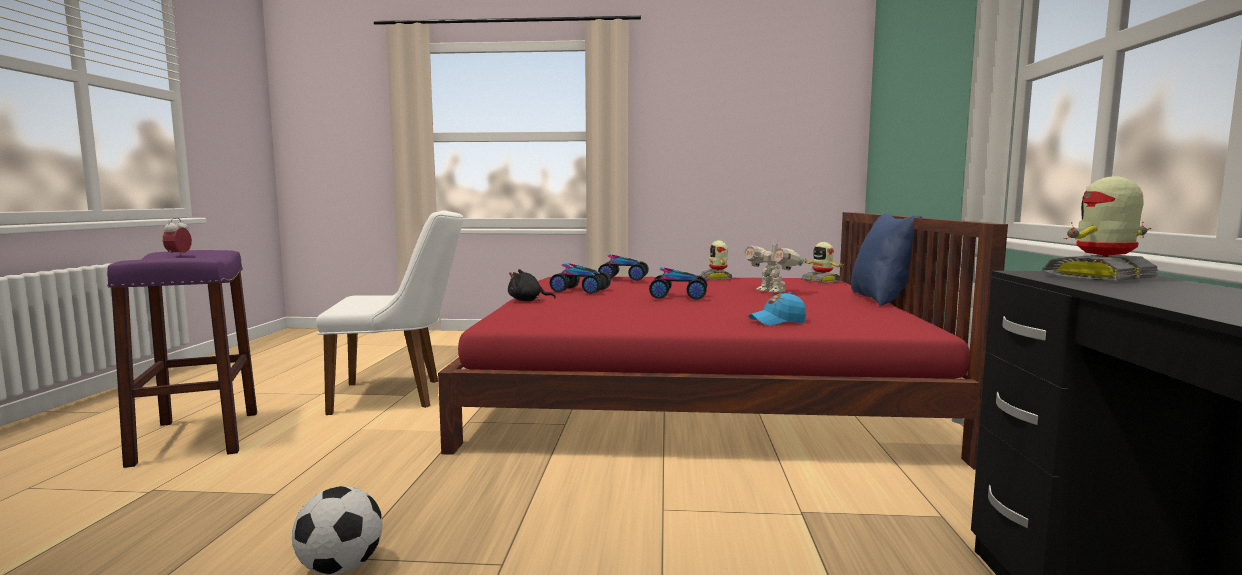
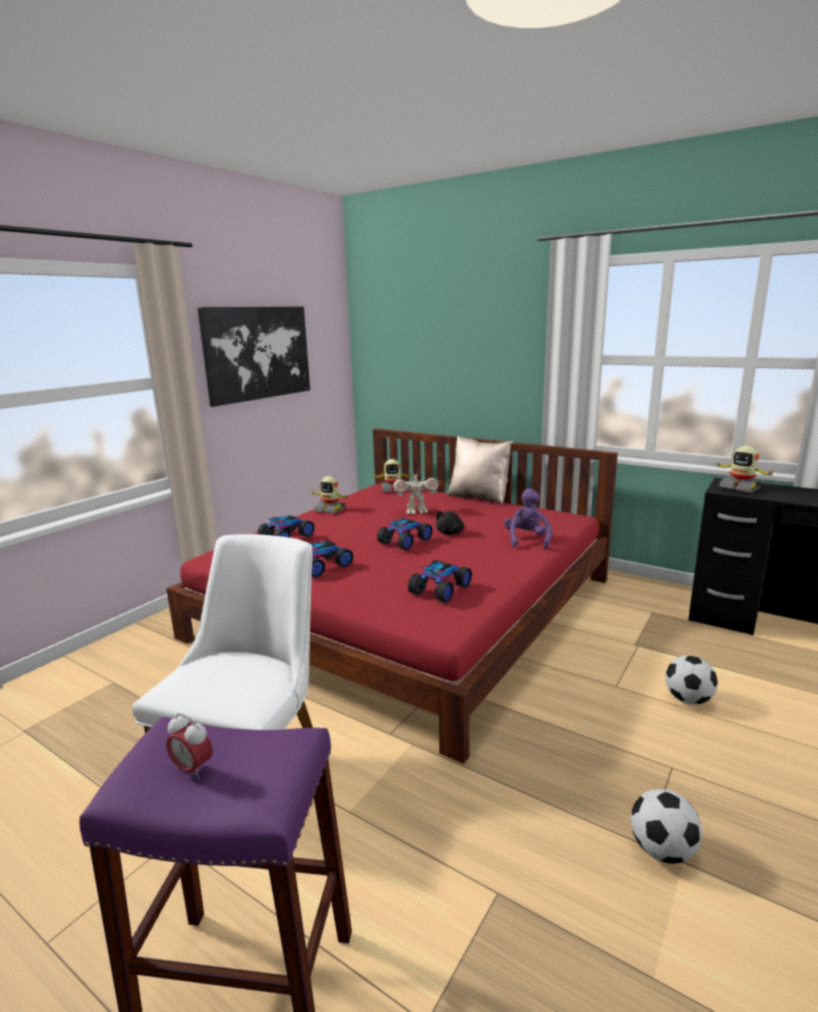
camera: 60 degrees left, 10 degrees up
black plush toy [508,269,556,301] -> black plush toy moved to [436,511,464,534]
blue cap [748,292,806,326] -> purple plush toy [504,489,552,549]
blue pillow [851,213,923,306] -> beige pillow [447,436,513,504]
toy robot [1042,176,1159,281] -> toy robot turned 45 degrees counterclockwise [714,446,774,493]
none -> picture [198,307,310,407]
none -> toy car [408,560,472,603]
none -> football [665,655,718,705]

